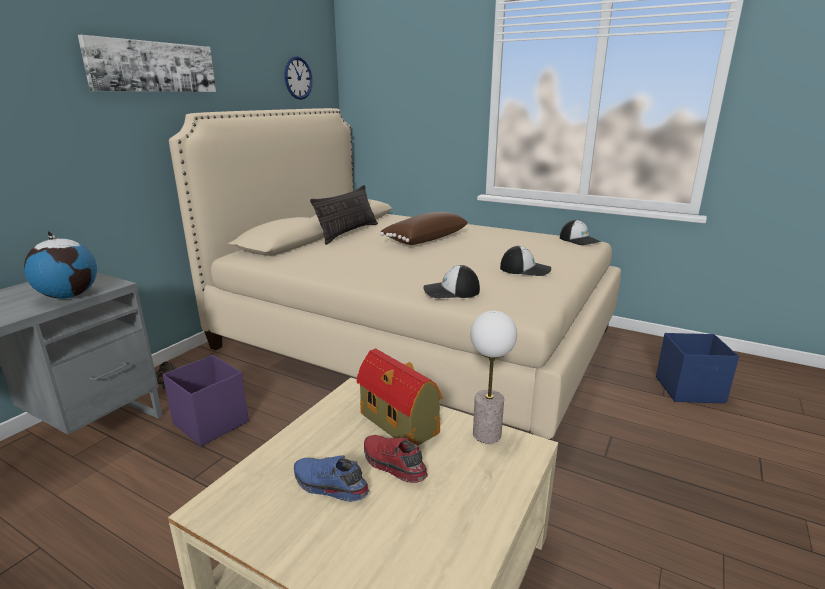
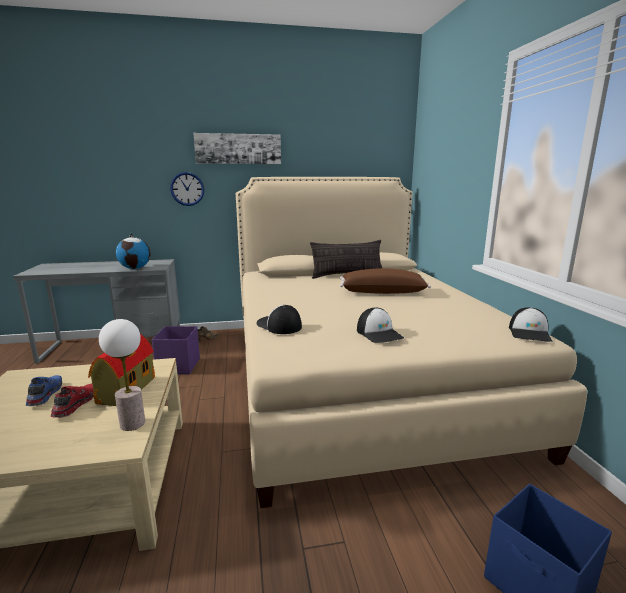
camera: 50 degrees right, 5 degrees down
wall clock [285,56,313,100] -> wall clock moved to [170,172,204,206]

